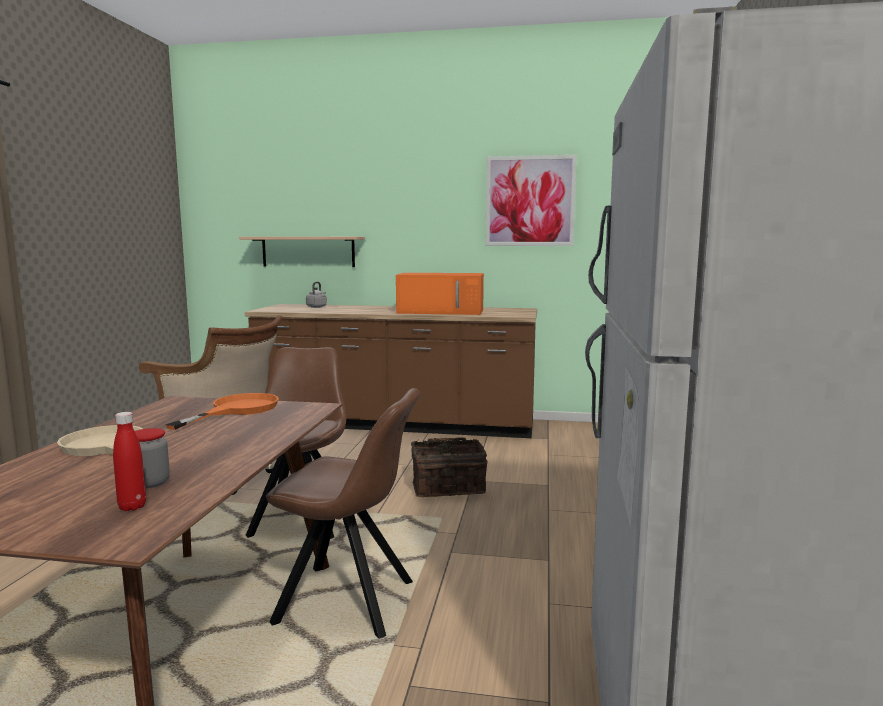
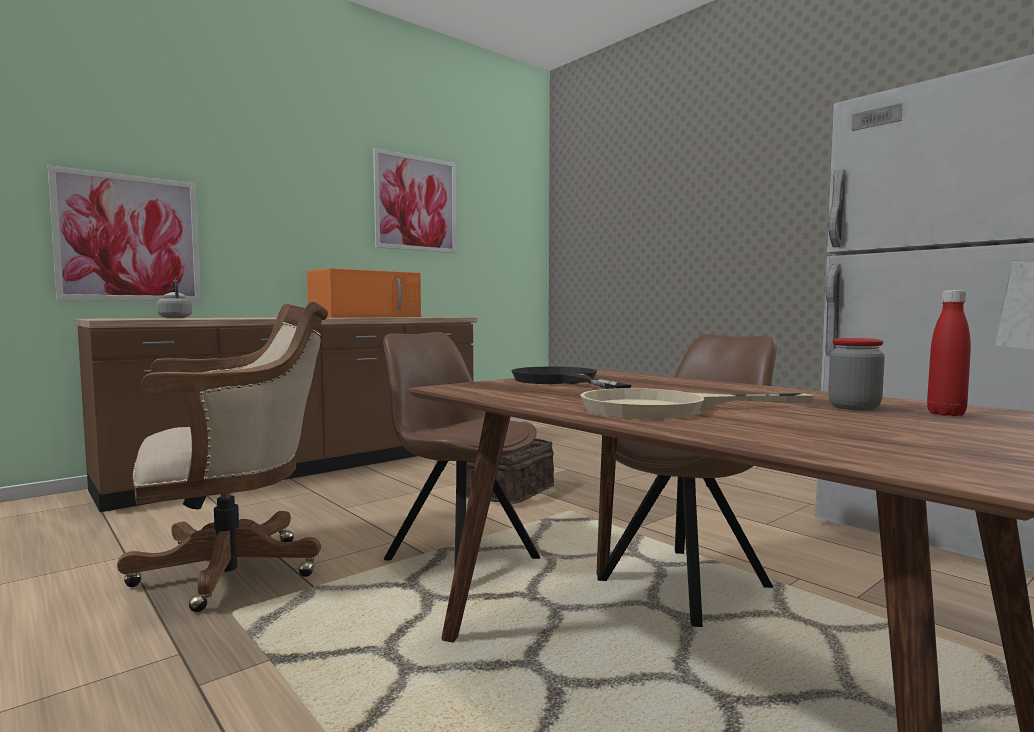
camera: 50 degrees left, 5 degrees down
orange frying pan [165,393,279,430] -> black frying pan [512,366,631,389]
shelf [239,237,365,267] -> picture [47,165,201,301]

